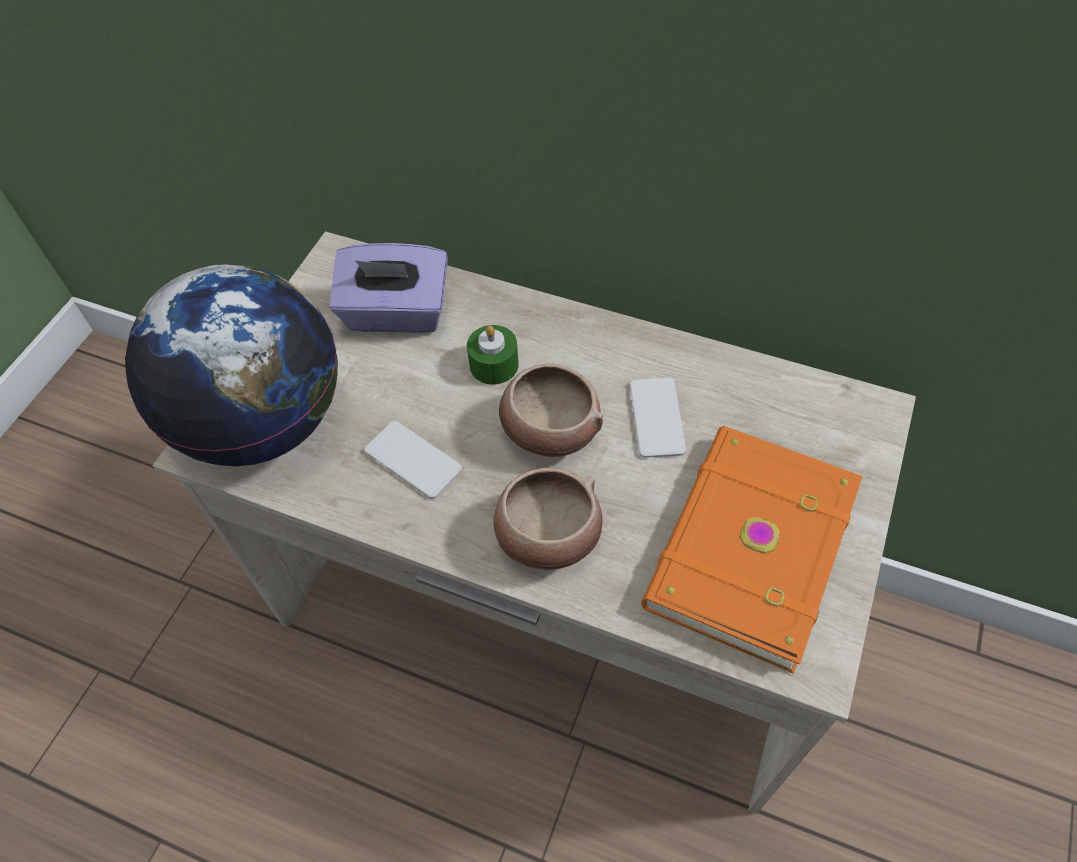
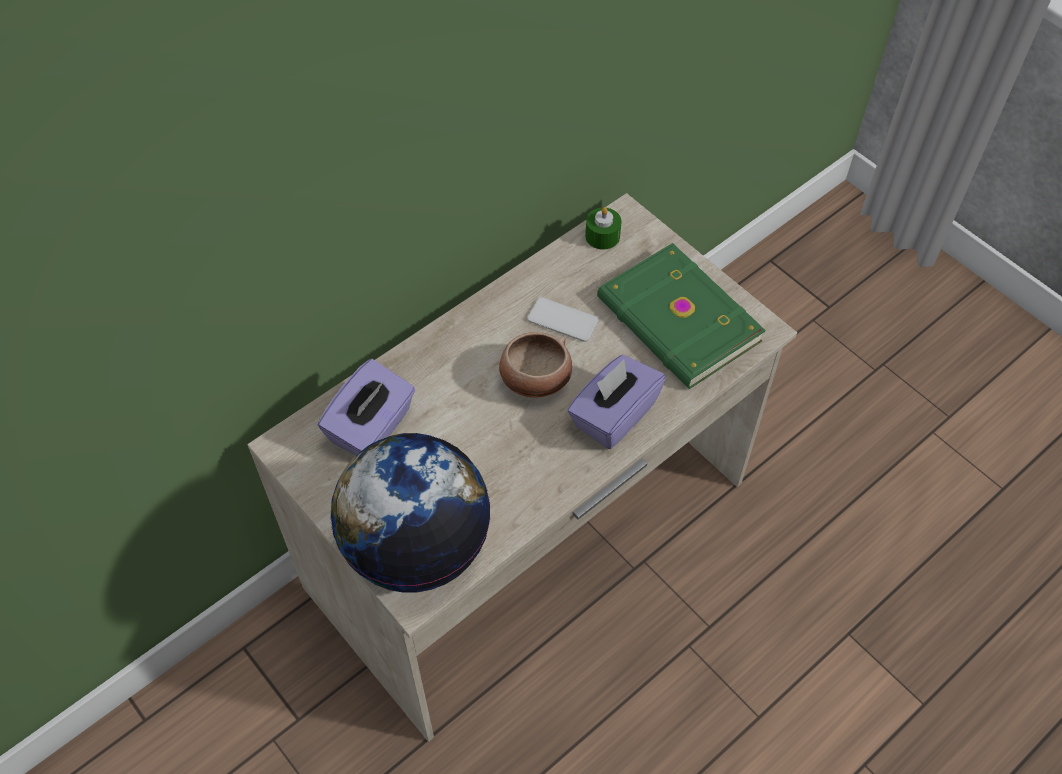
camera: 65 degrees left, 0 degrees up
phone [365,421,462,499] -> none
green candle [467,325,519,385] -> green candle moved to [585,207,621,250]
bowl [493,468,602,570] -> purple tissue box [567,355,666,449]
orange book [641,426,863,674] -> green book [597,243,766,389]

